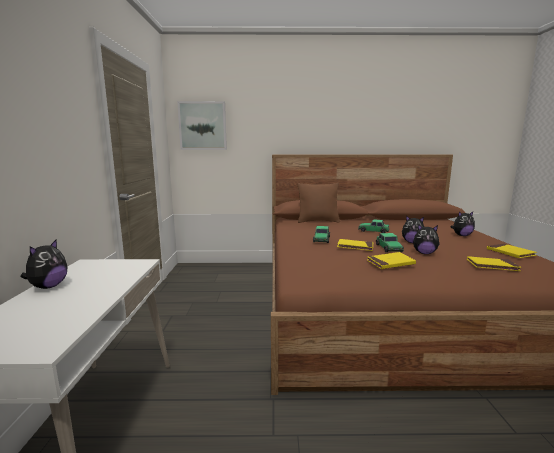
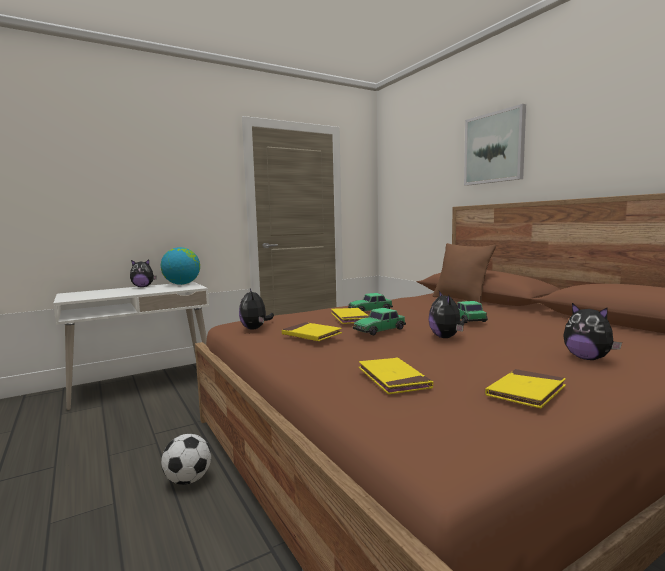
camera: 60 degrees right, 5 degrees down
picture [177,101,227,150] -> picture moved to [464,104,526,186]
plush toy [413,224,440,254] -> plush toy moved to [239,288,274,329]
none -> globe [161,247,200,285]
none -> football [161,434,211,485]

